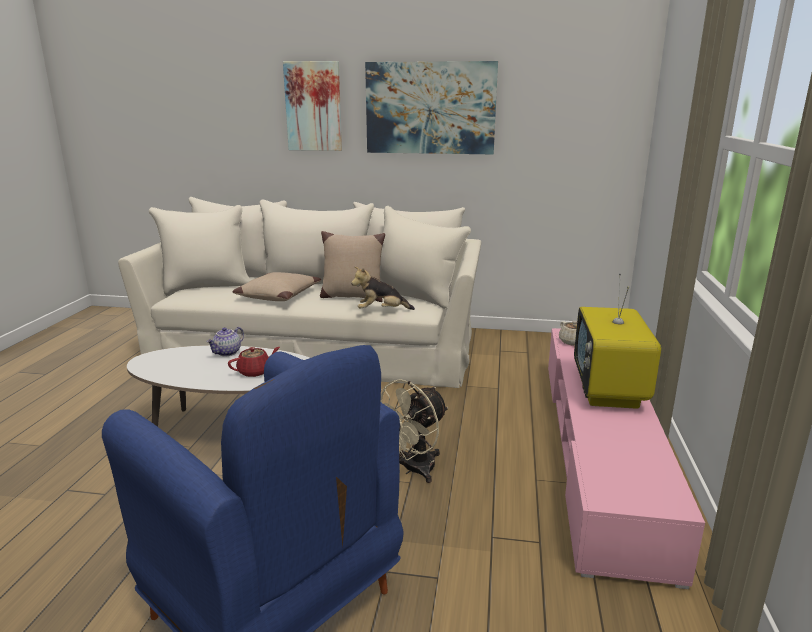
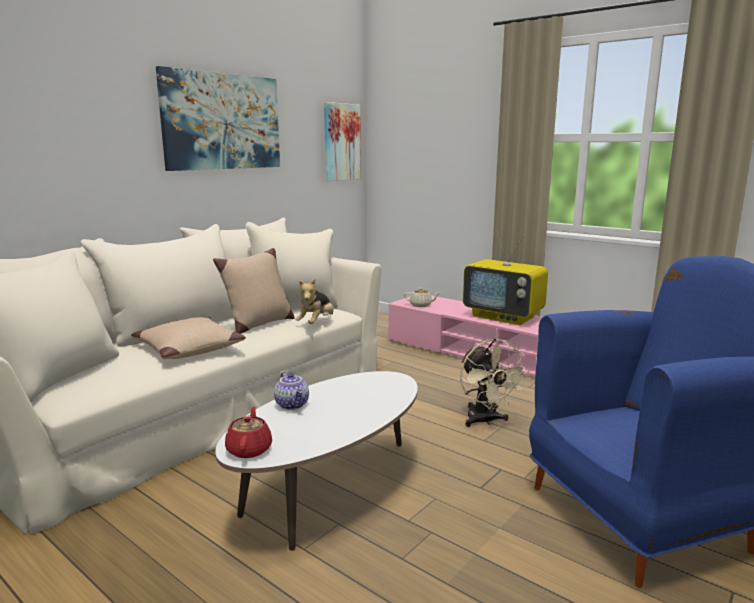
camera: 60 degrees left, 5 degrees down
red teapot [228,347,280,377] -> red teapot moved to [225,407,272,458]
picture [283,61,342,151] -> picture moved to [324,102,361,181]

